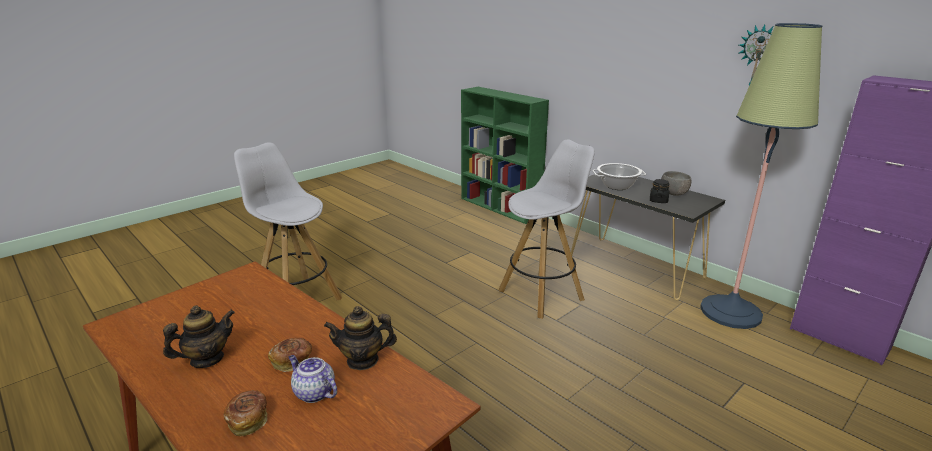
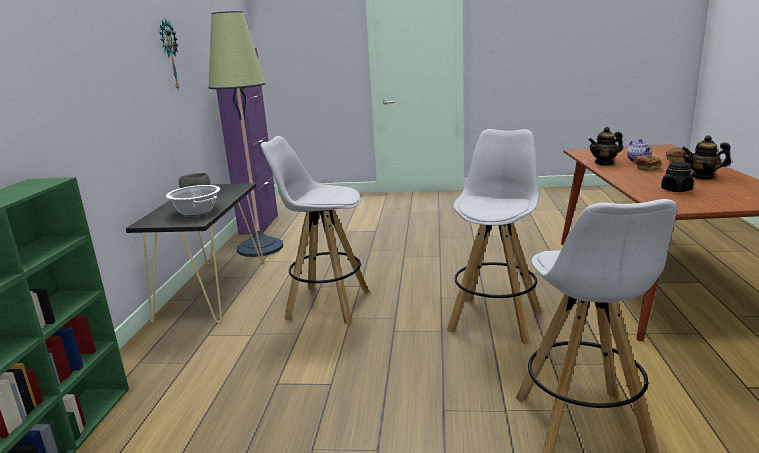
camera: 130 degrees left, 5 degrees down
teapot [324,306,397,370] -> teapot turned 120 degrees clockwise [589,127,623,165]
black jar [650,179,670,203] -> black jar moved to [661,162,694,192]
none -> white stool [447,129,541,344]

